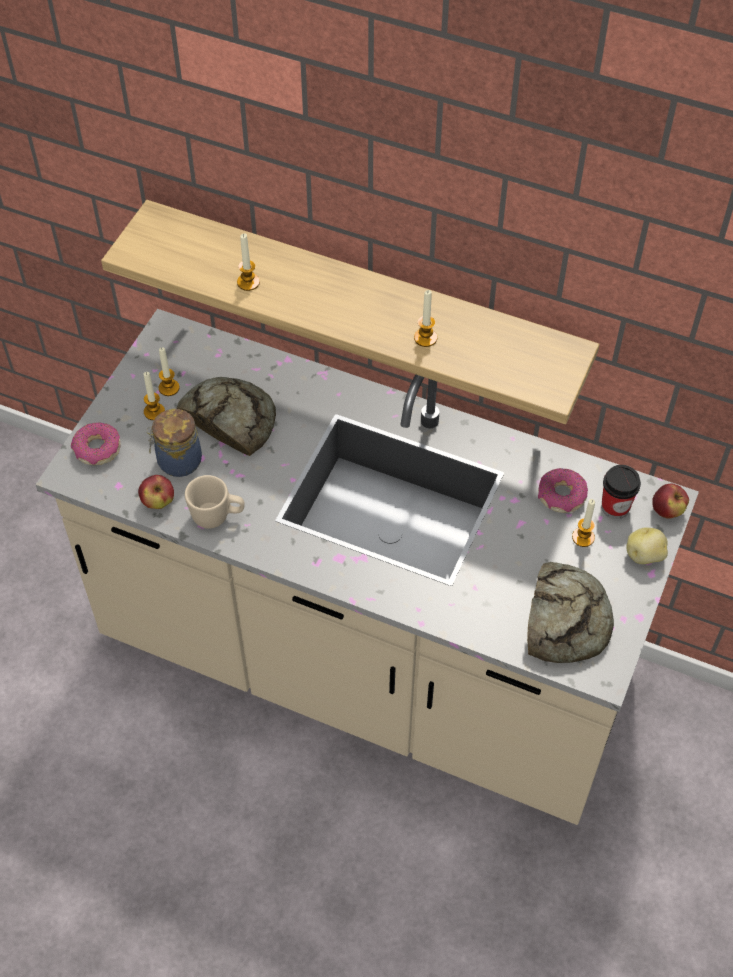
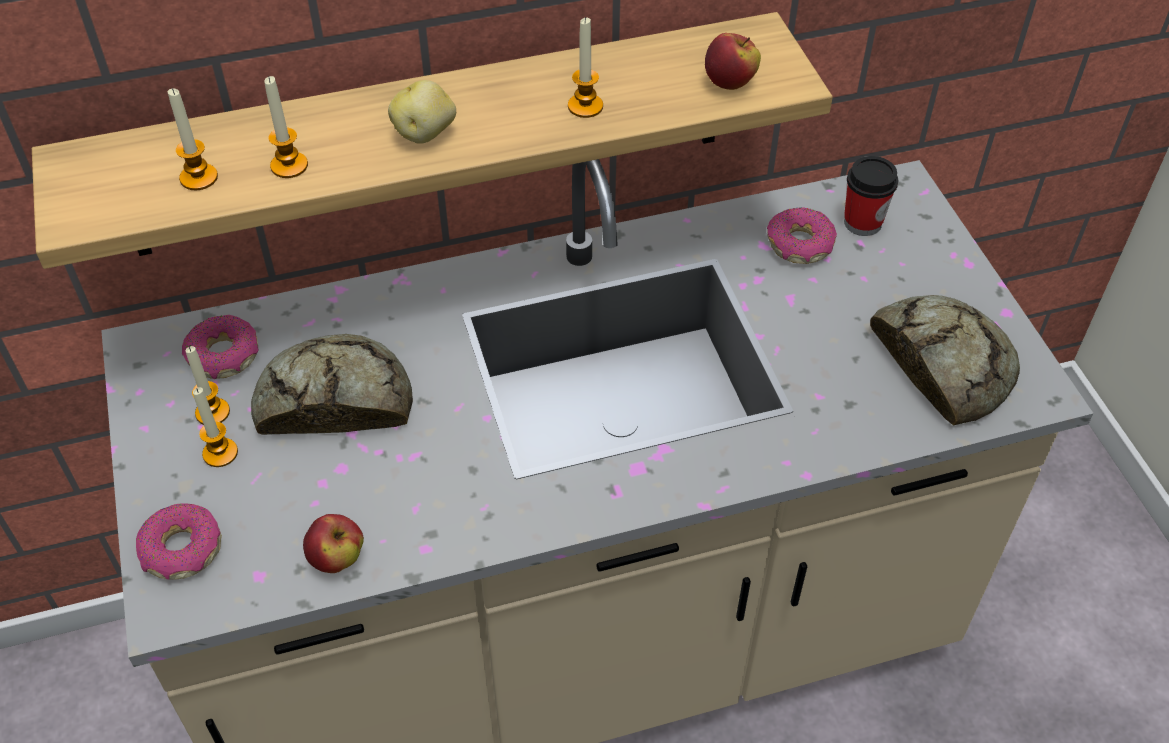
camera: 40 degrees left, 5 degrees down
jar [146,409,202,477] -> none
beige mug [185,475,245,529] -> none
candle [572,499,595,547] -> candle moved to [168,88,218,190]
potato [627,528,668,564] -> potato moved to [388,80,456,144]
apple [652,483,689,519] -> apple moved to [705,33,761,90]
none -> donut [182,315,258,379]

